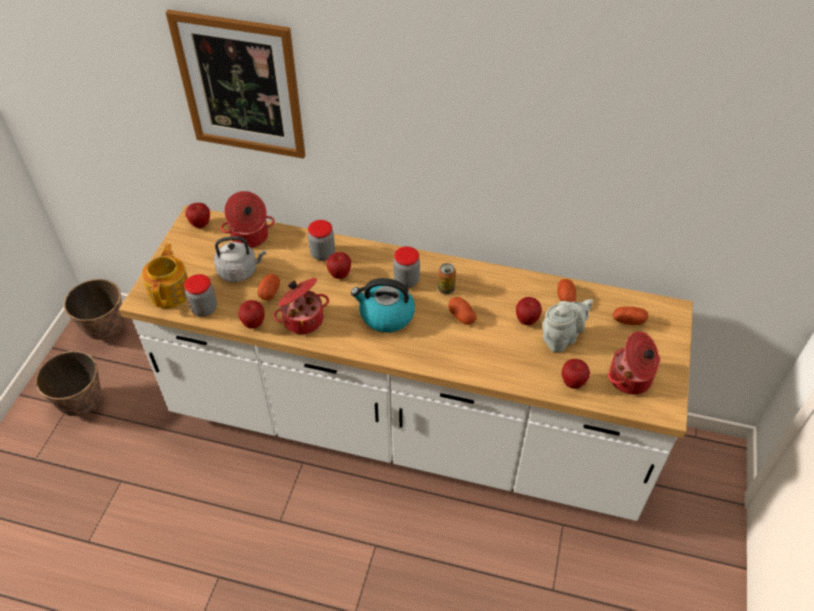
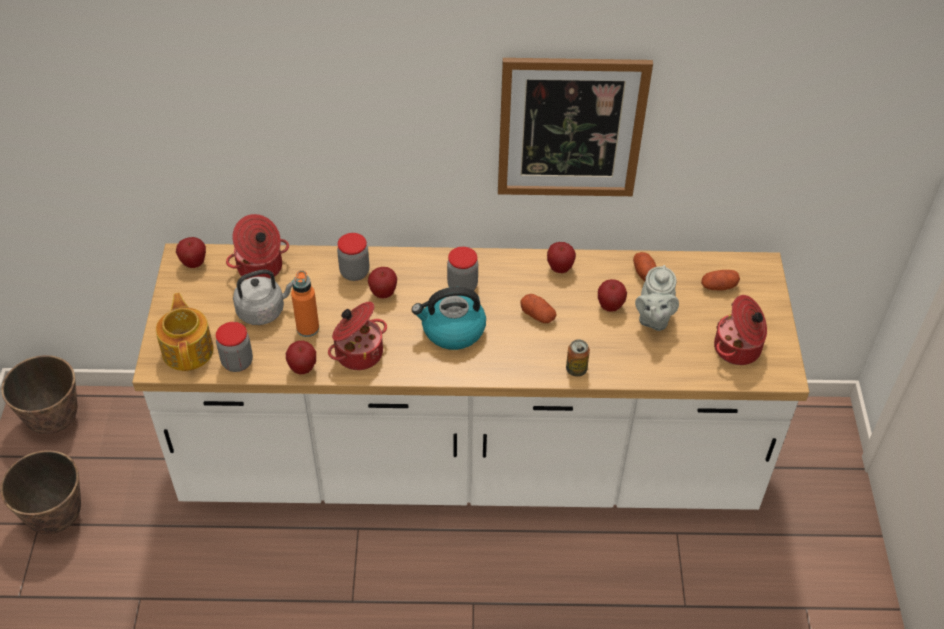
camera: 15 degrees left, 0 degrees up
picture [166,10,305,159] -> picture moved to [498,58,653,196]
potato [258,274,280,300] -> orange bottle [291,270,319,337]
can [438,263,456,294] -> can moved to [566,340,590,377]
grey teapot [543,299,593,352] -> grey teapot turned 150 degrees clockwise [635,265,679,331]
apple [562,359,590,389] -> apple moved to [547,242,576,273]

